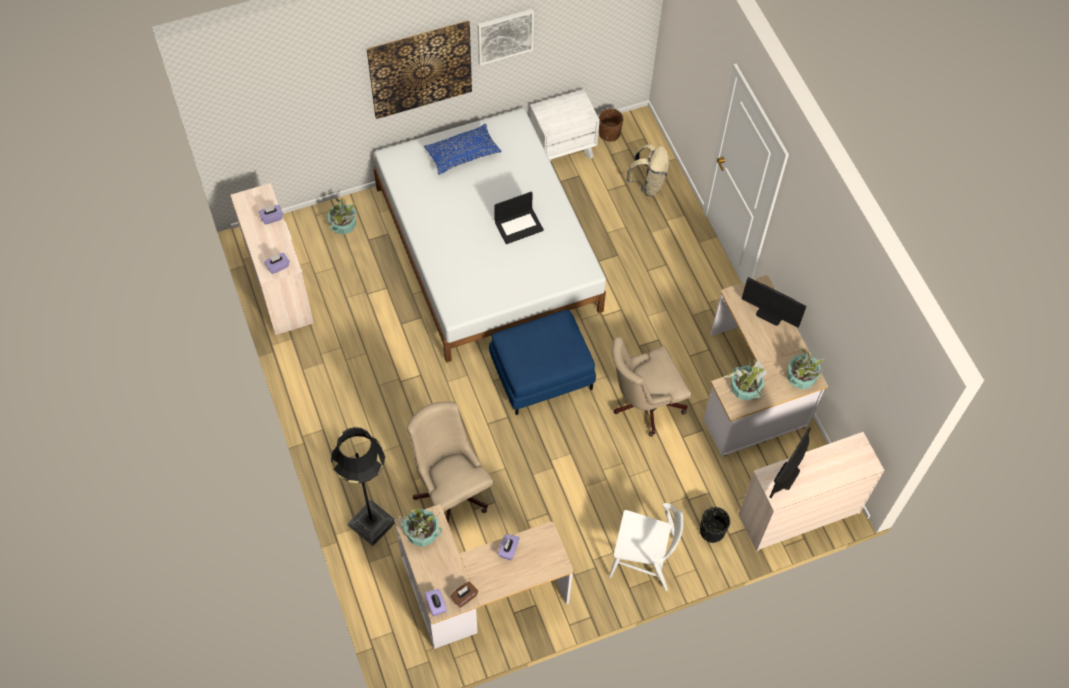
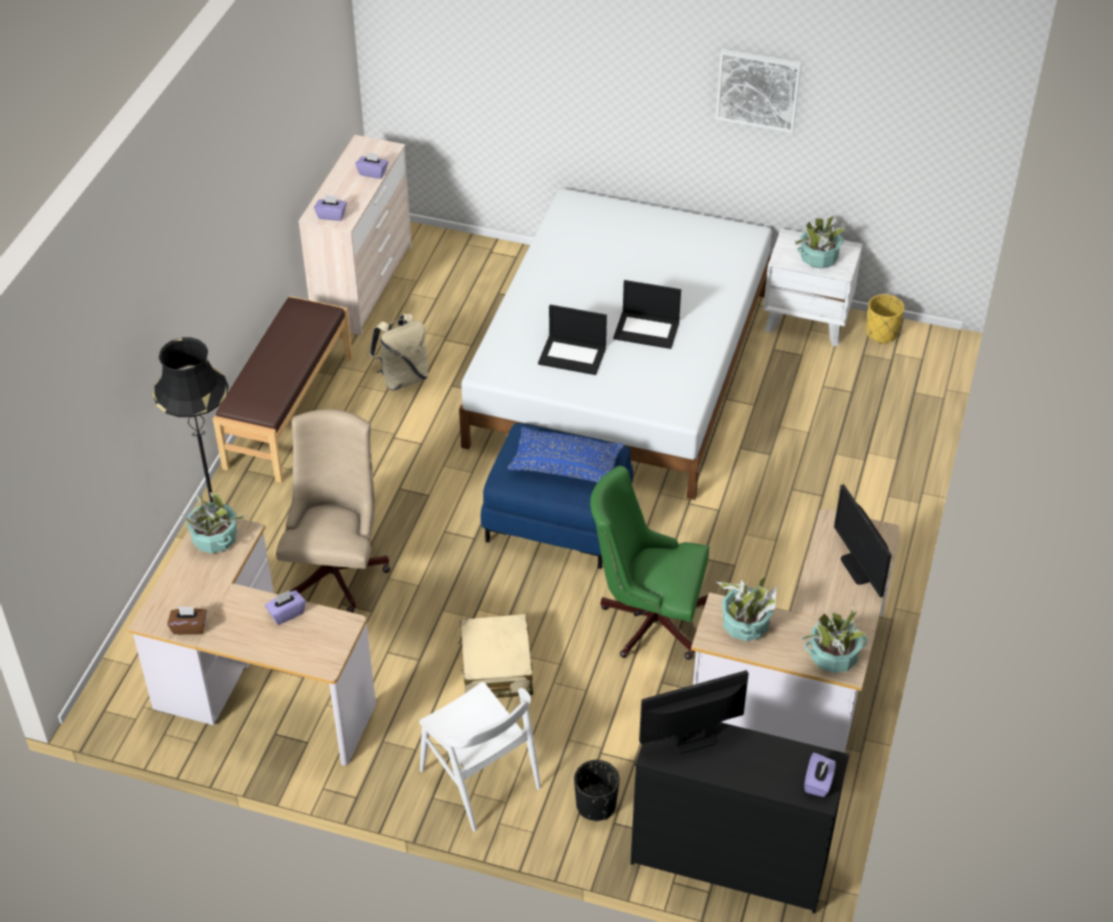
camera: 40 degrees right, 15 degrees down
potted plant [328,197,358,234] -> potted plant moved to [795,216,846,269]
picture [366,20,472,119] -> none
blue pillow [424,124,502,175] -> blue pillow moved to [507,427,624,483]
purple tissue box [425,589,447,616] -> purple tissue box moved to [804,752,836,797]
brown planter [599,108,623,141] -> yellow planter [866,294,904,344]
beige office chair [612,337,691,437] -> green office chair [590,466,709,660]
beige backpack [626,144,670,196] -> beige backpack moved to [369,314,428,391]
beige dresser [739,432,885,552] -> black dresser [630,722,849,913]
none -> brown bench [213,296,353,483]
none -> beige suitcase [459,614,533,698]
none -> laptop [538,305,607,375]

